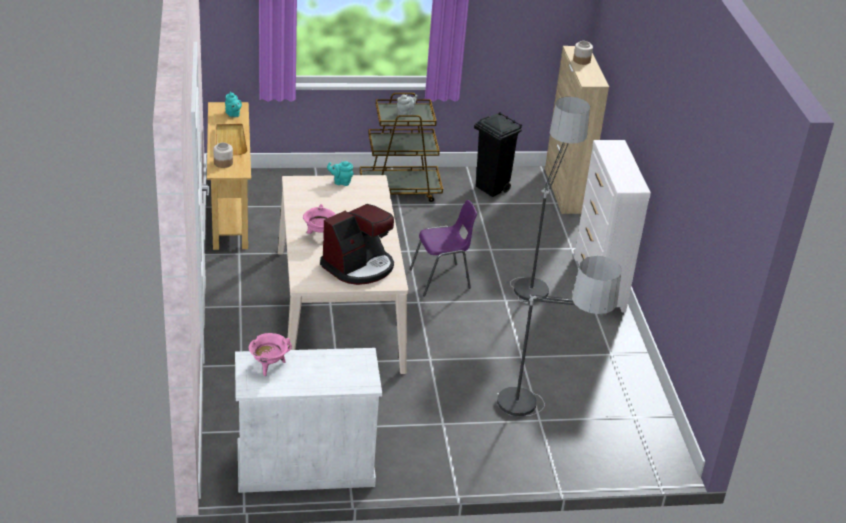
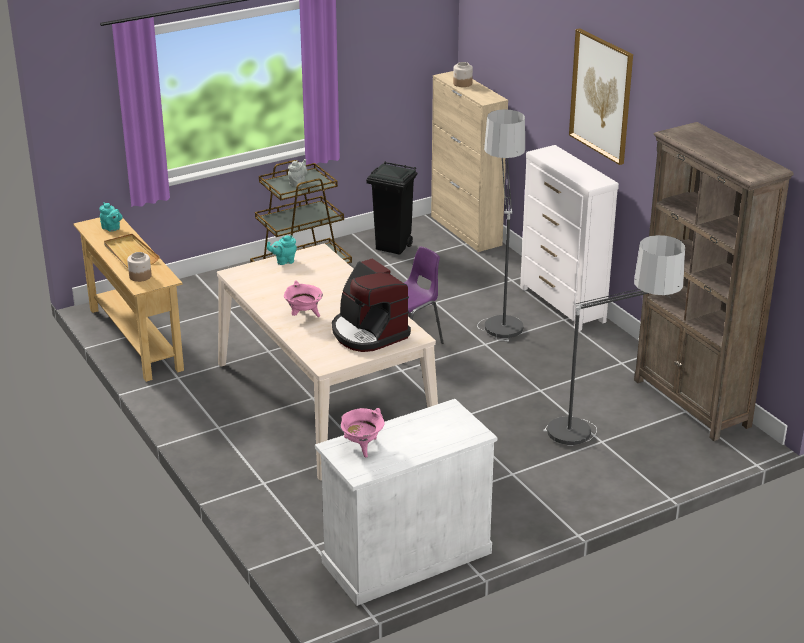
camera: 20 degrees left, 5 degrees down
coffee machine [320,204,394,285] -> coffee machine turned 120 degrees clockwise [332,259,411,352]
none -> picture [569,28,633,165]
none -> brown bookcase [634,122,794,441]

